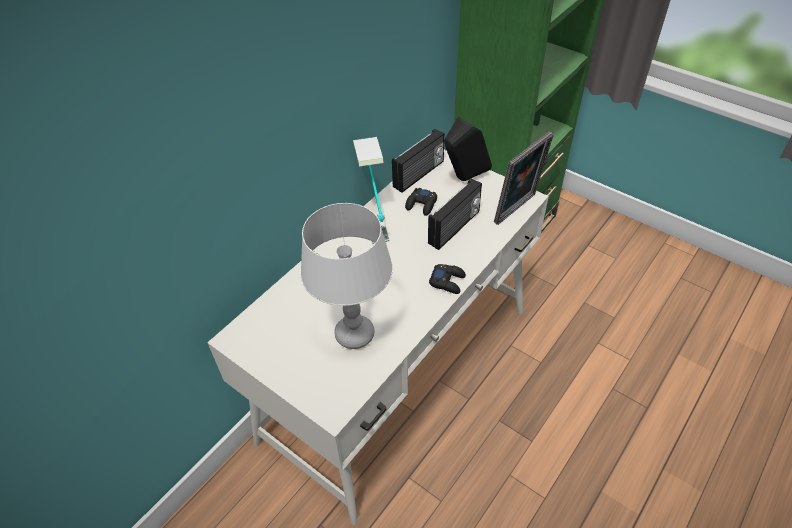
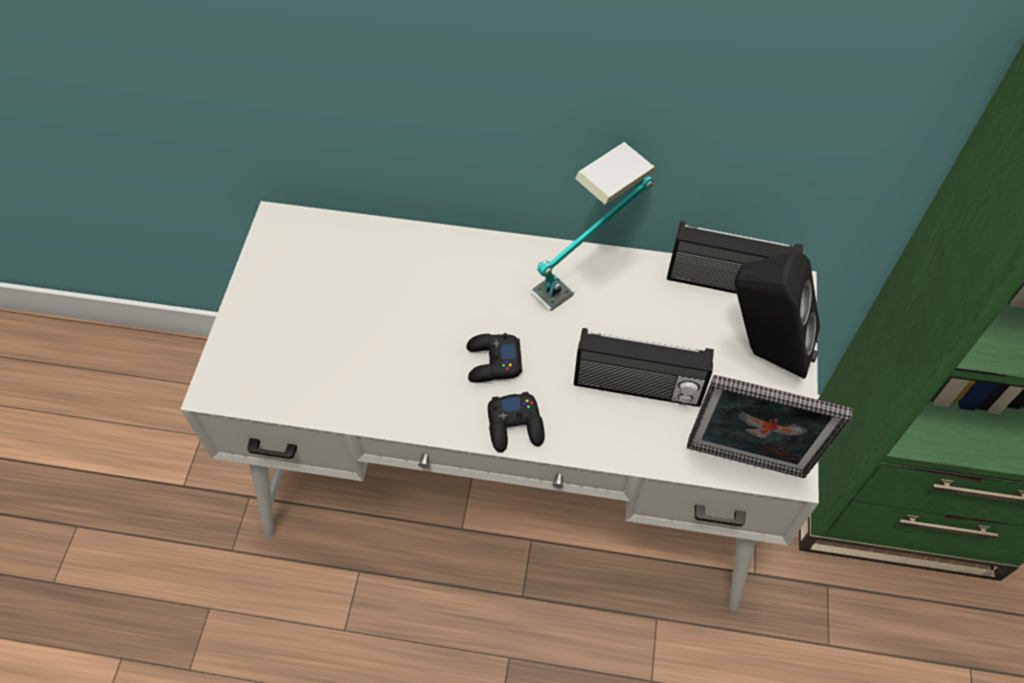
camera: 60 degrees right, 10 degrees up
grey table lamp [300,203,393,349] -> none
black game controller [405,188,437,216] -> black game controller moved to [466,333,522,383]

